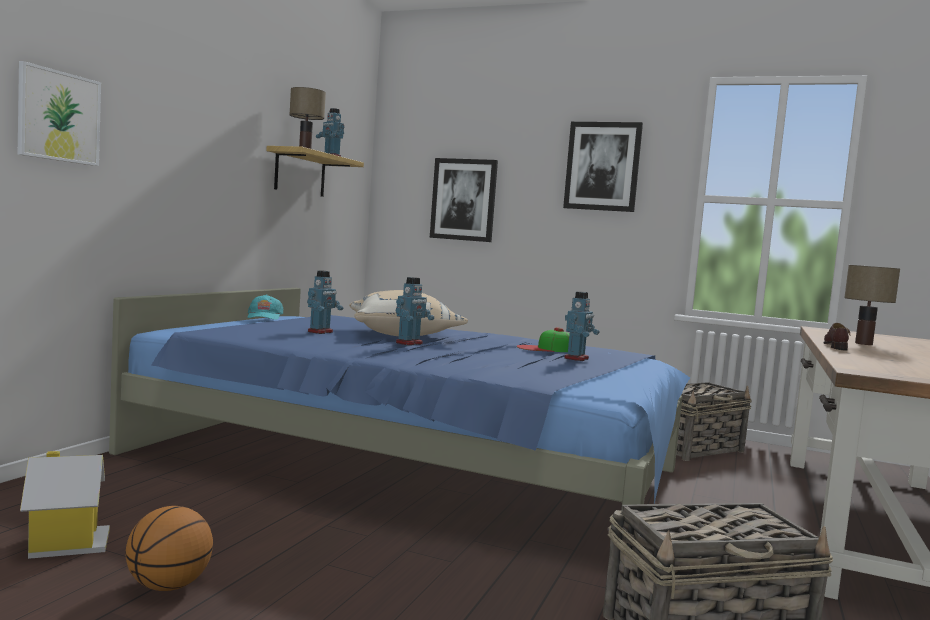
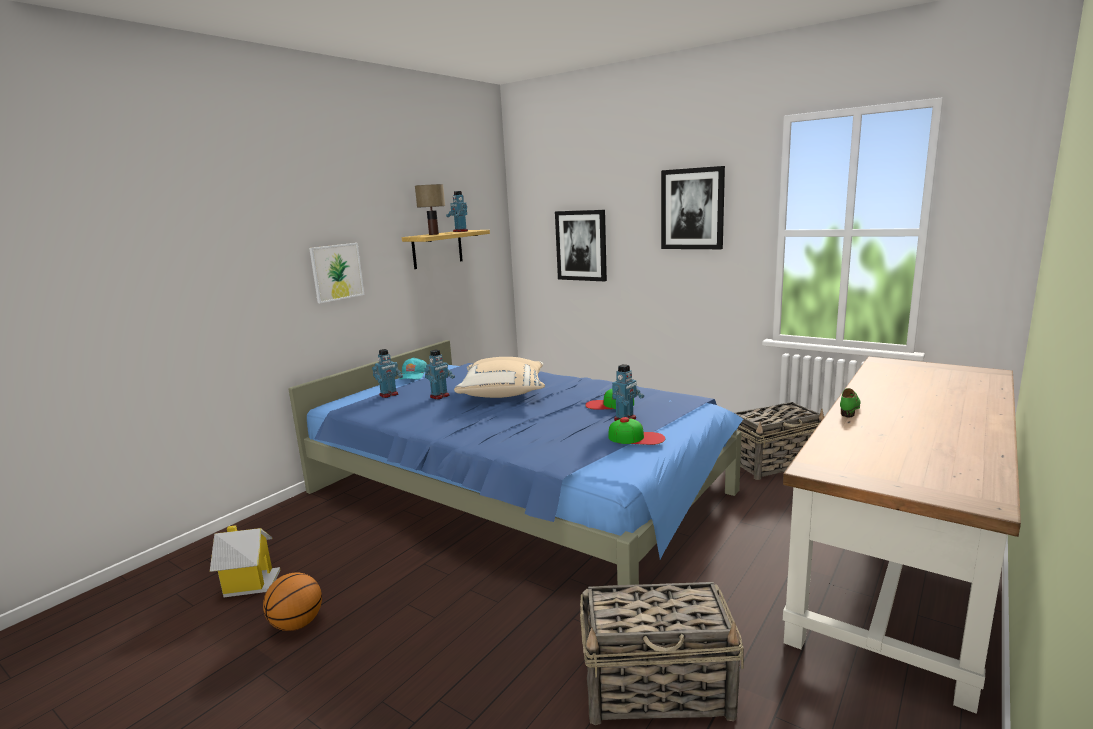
camera: 15 degrees right, 10 degrees up
picture [18,61,101,166] -> picture moved to [309,243,364,303]
toy robot [396,277,434,346] -> toy robot moved to [372,349,403,398]
brown shoe [823,323,850,351] -> green shoe [840,388,860,417]
table lamp [844,265,900,345] -> none
none -> cap [608,417,665,445]

